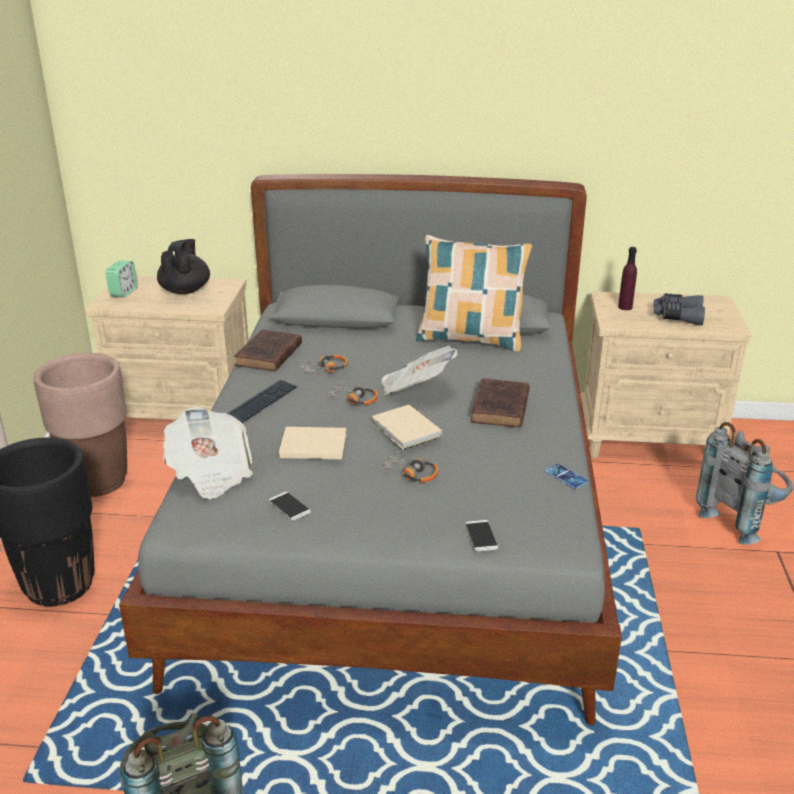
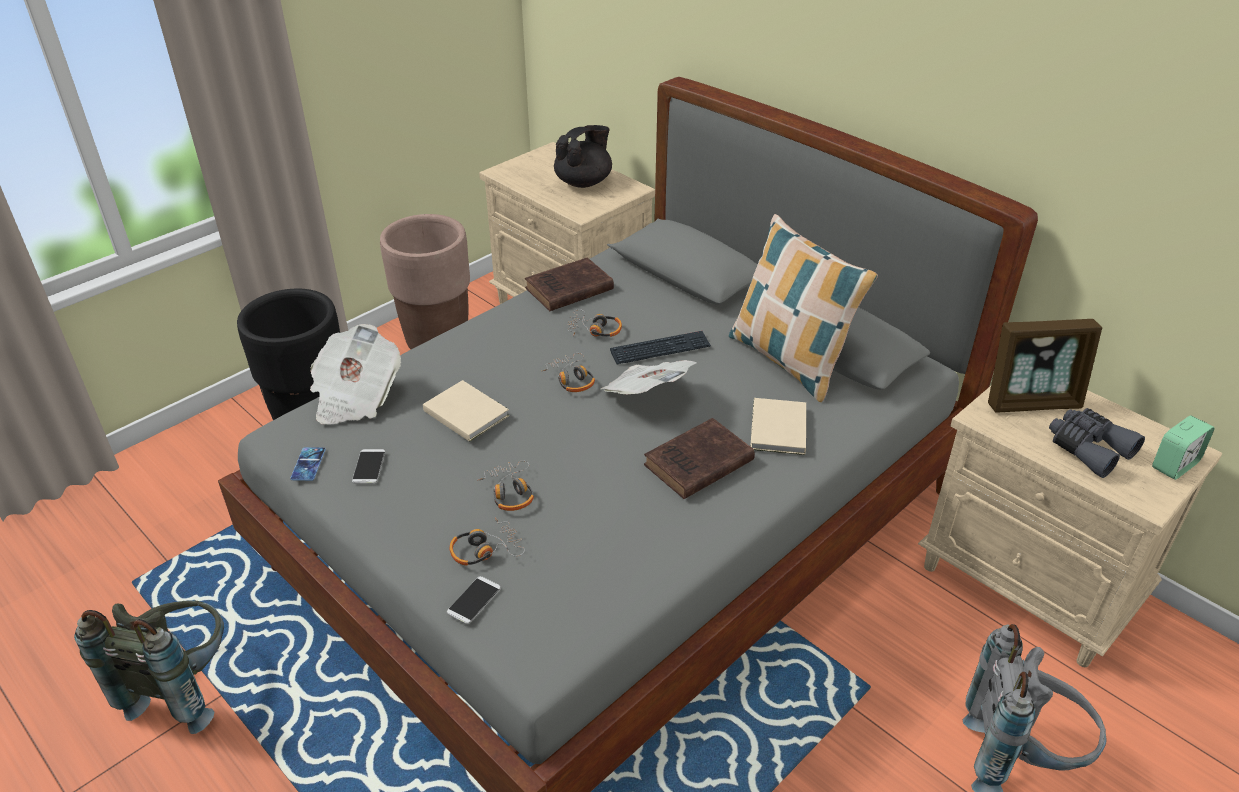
camera: 40 degrees right, 10 degrees up
alarm clock [105,261,138,298] -> alarm clock moved to [1152,415,1215,480]
keyboard [227,380,297,423] -> keyboard moved to [610,331,711,365]
beige book [371,405,442,449] -> beige book moved to [750,398,806,455]
phone [545,464,589,489] -> phone moved to [290,447,326,481]
purple bottle [618,247,637,310] -> picture frame [988,319,1102,413]
none -> headphones [450,517,525,566]

